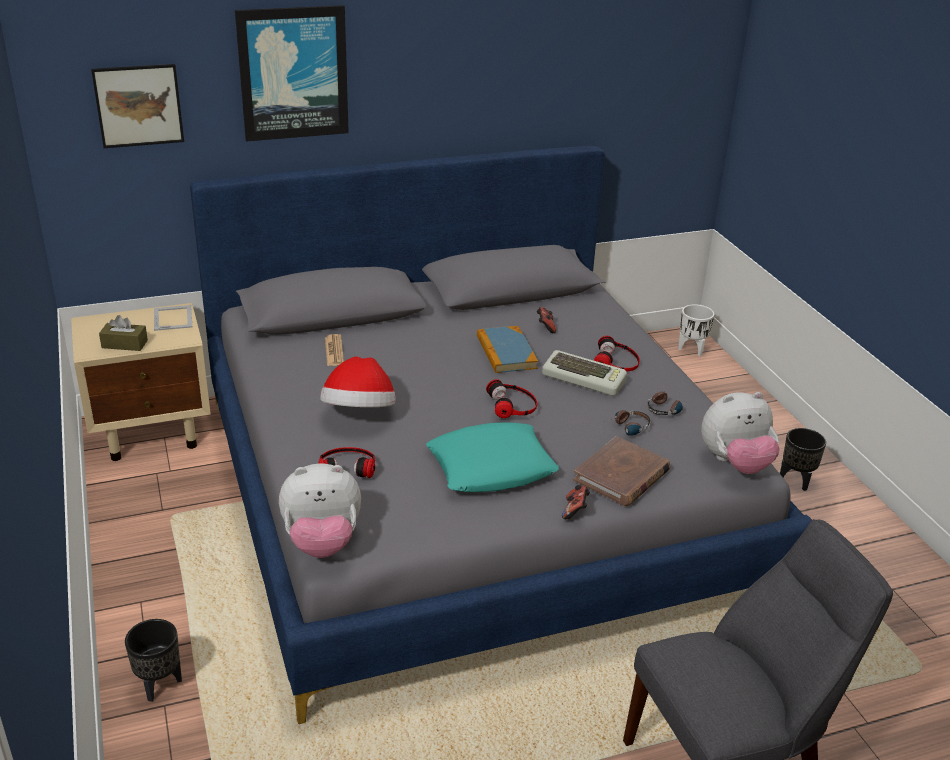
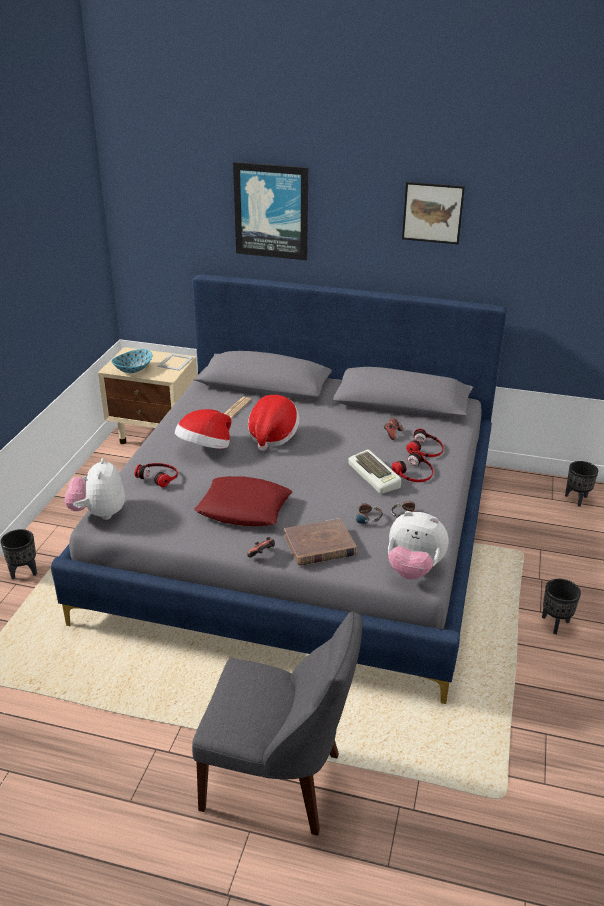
camera: 35 degrees right, 0 degrees up
picture [91,64,184,148] -> picture moved to [402,182,465,244]
brown tissue box [99,315,148,351] -> bowl [111,349,152,373]
plush toy [279,464,361,558] -> plush toy turned 60 degrees clockwise [65,458,125,520]
turquoise pillow [426,422,559,492] -> red pillow [194,476,292,526]
book [477,326,538,373] -> none
headphones [486,379,537,418] -> headphones moved to [406,429,444,457]
white planter [678,304,714,356] -> black planter [565,461,598,507]
none -> hat [248,395,299,451]

